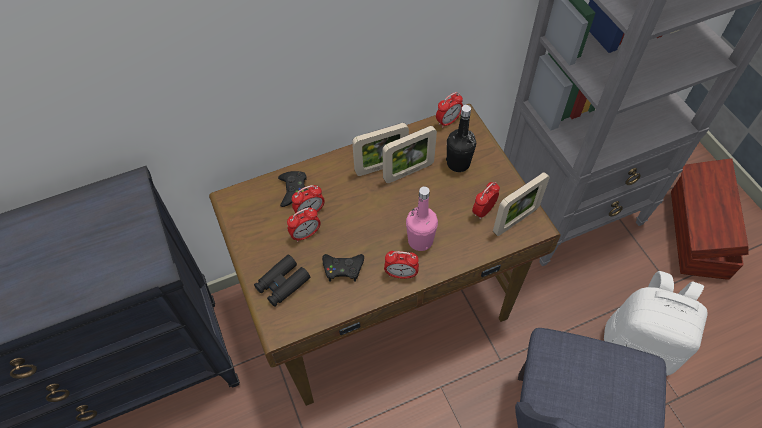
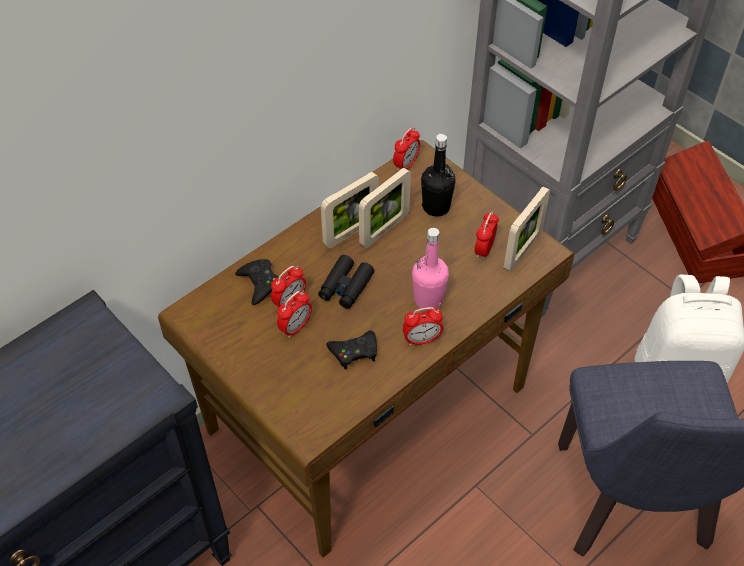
camera: 20 degrees left, 5 degrees down
black binoculars [254,255,310,307] -> black binoculars moved to [318,255,374,309]

